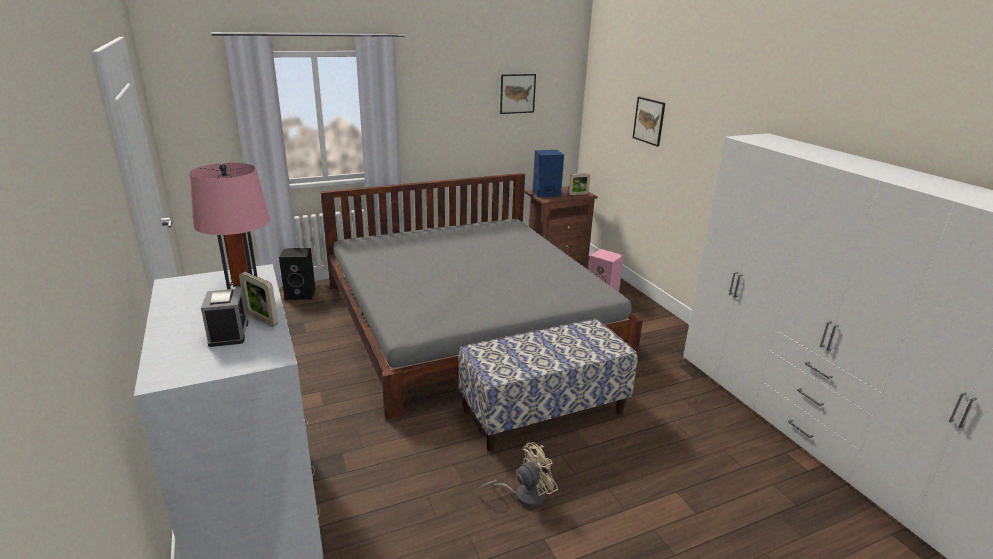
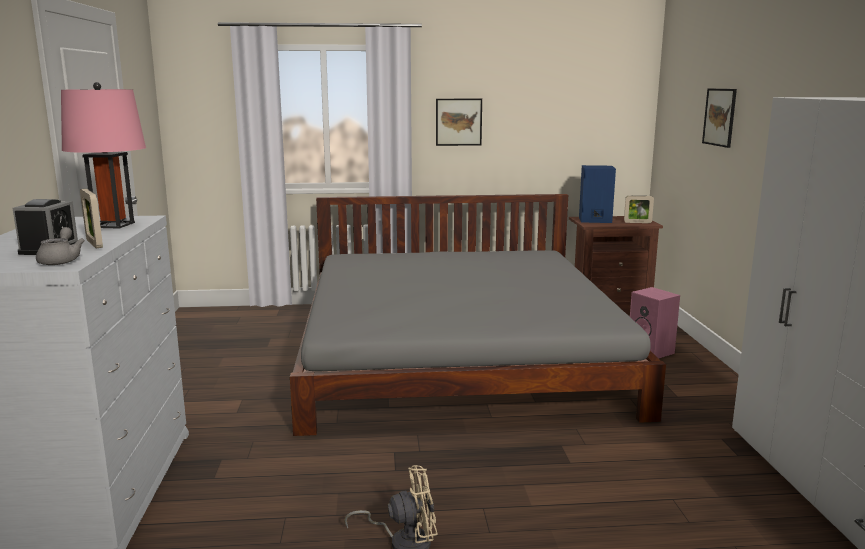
camera: 20 degrees right, 10 degrees down
black speaker [279,248,315,300] -> none
bench [458,319,638,452] -> none
picture [500,74,536,114] -> picture moved to [436,99,482,146]
none -> grey teapot [36,227,85,265]

